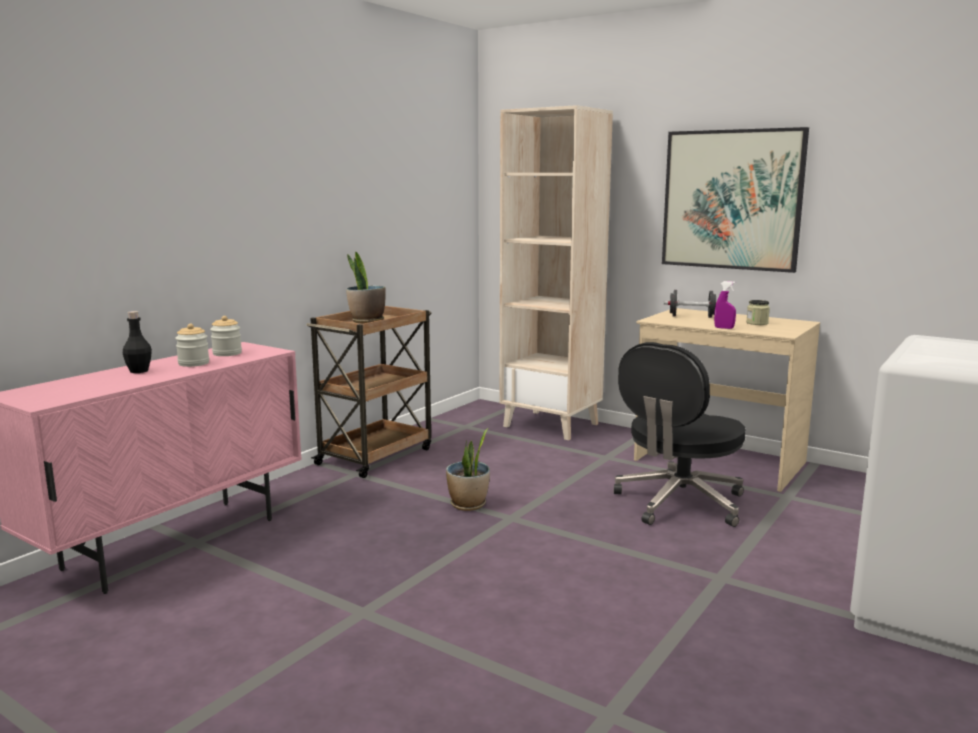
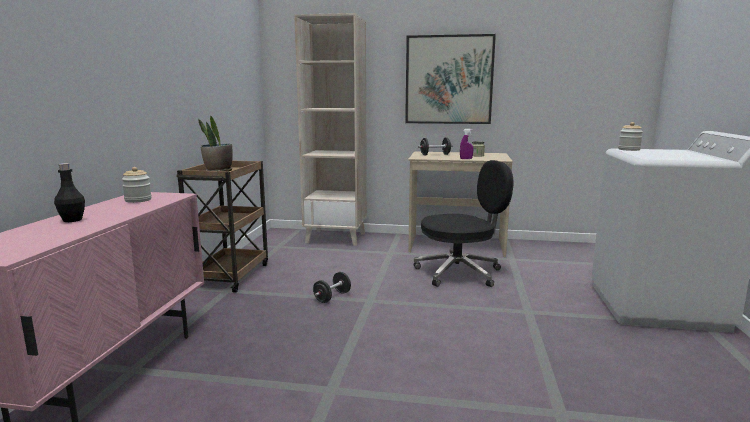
camera: 25 degrees left, 0 degrees up
jar [175,324,209,367] -> jar moved to [618,122,643,151]
potted plant [446,428,490,511] -> black dumbbell [313,272,351,303]
black office chair [614,342,746,527] -> black office chair turned 120 degrees counterclockwise [414,160,513,287]

